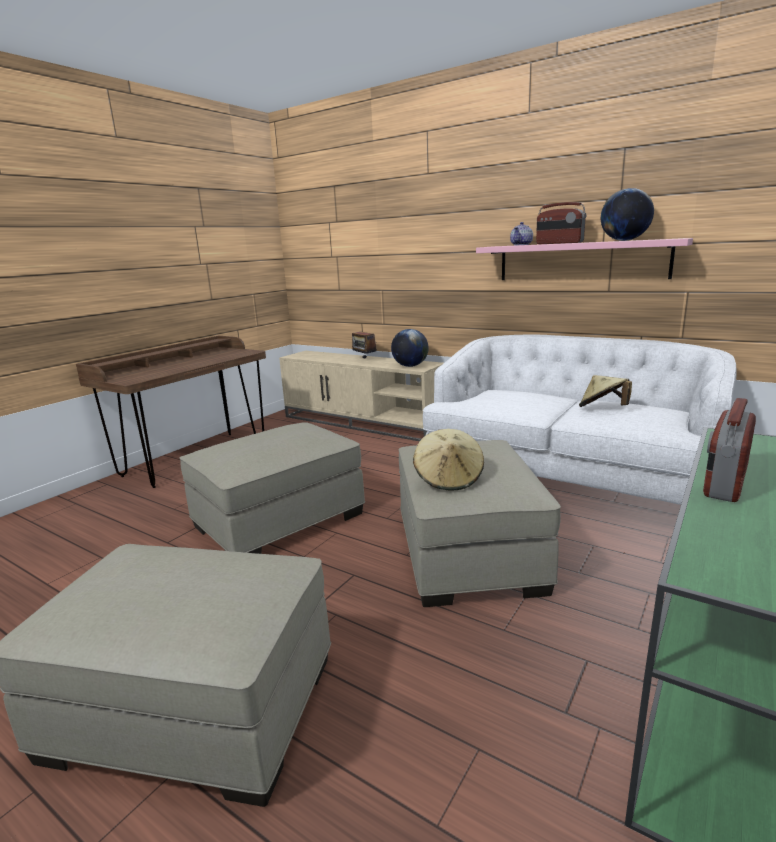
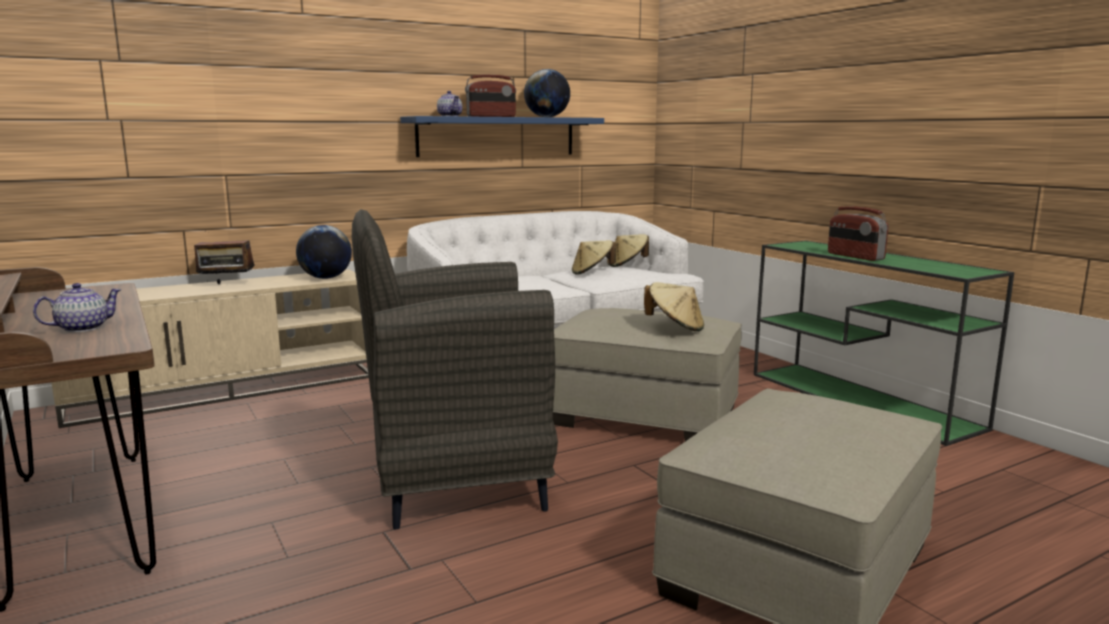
camera: 65 degrees left, 5 degrees down
beige ottoman [179,422,365,554] -> grey armchair [352,209,558,529]
pink shelf [476,238,693,280] -> blue shelf [400,116,604,157]
none -> teapot [33,283,122,332]
none -> beige hat [607,234,649,267]

